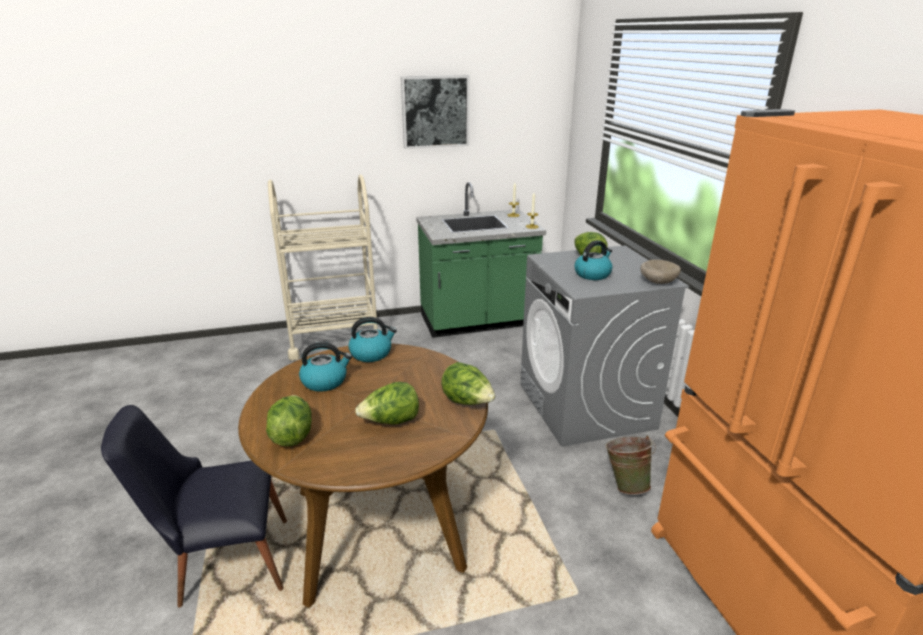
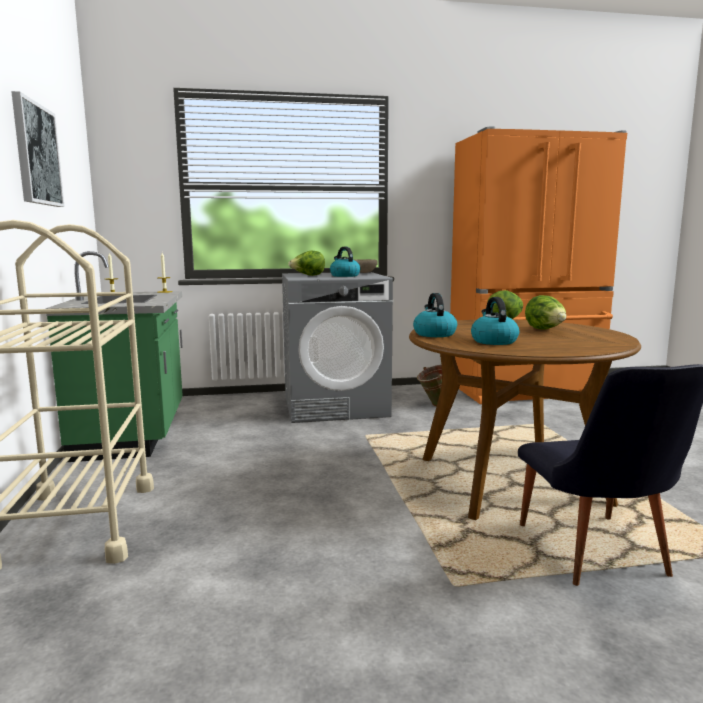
camera: 85 degrees left, 15 degrees down
lettuce [266,395,312,447] -> none

